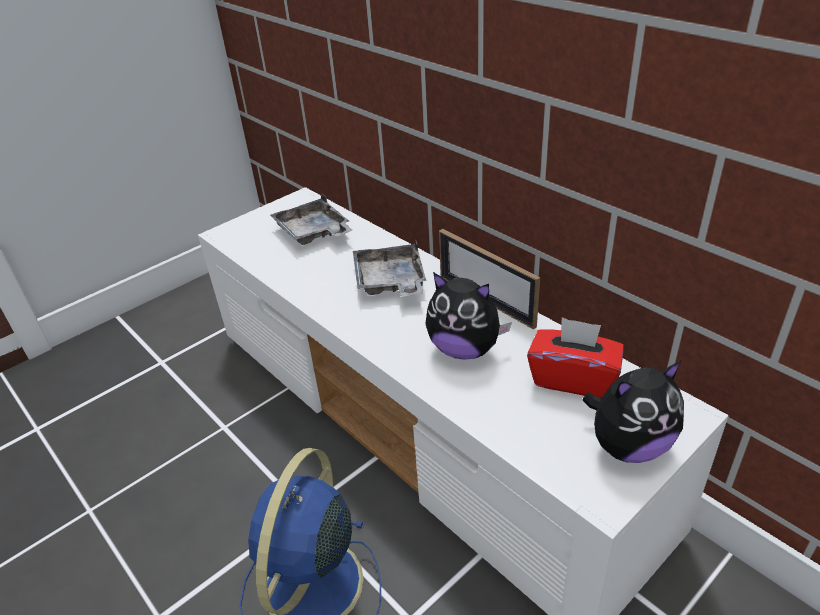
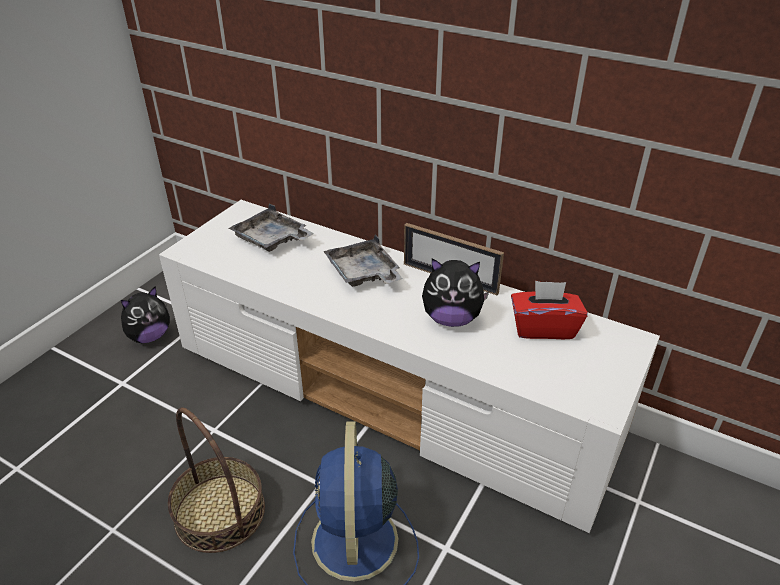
camera: 20 degrees left, 0 degrees up
plush toy [582,361,684,463] -> plush toy moved to [121,287,170,343]
none -> basket [168,407,265,553]

